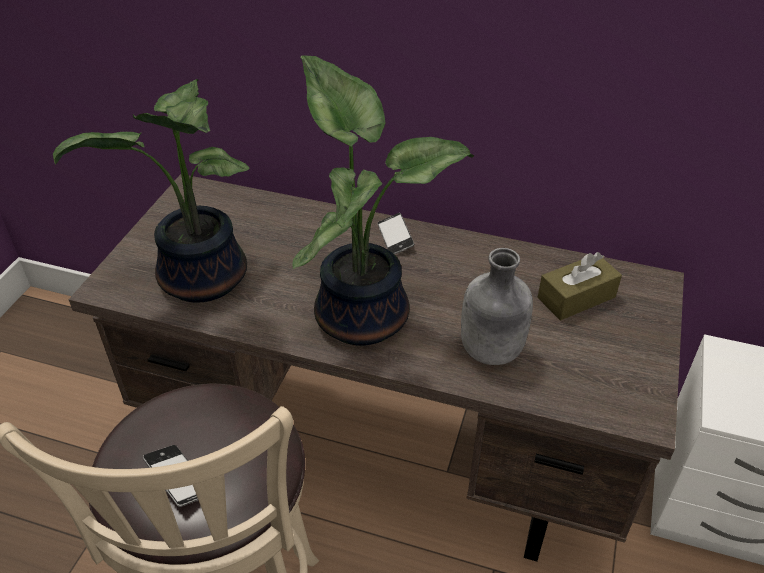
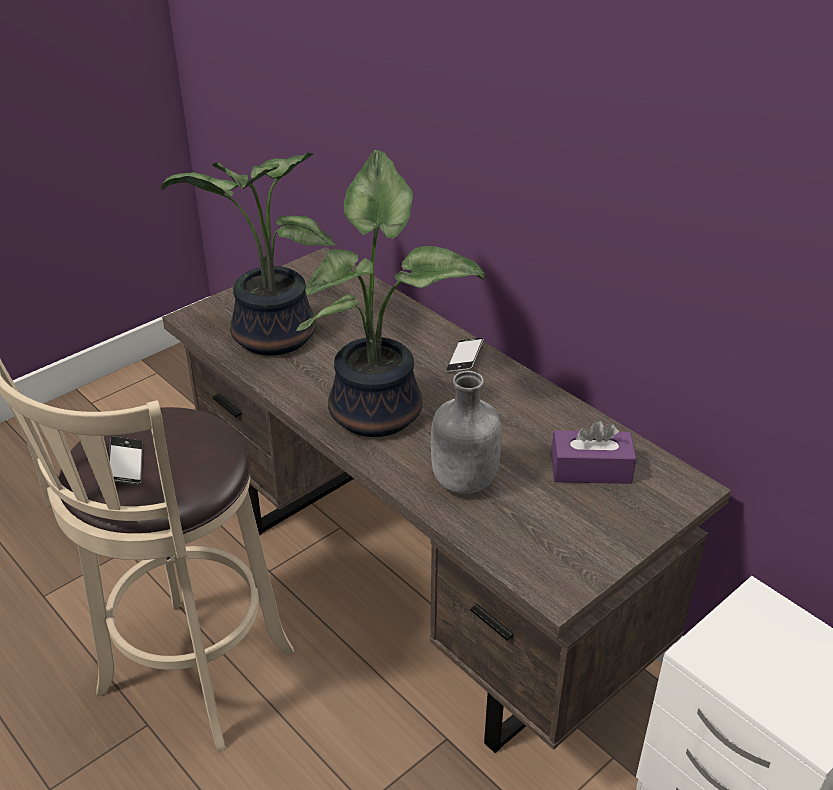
camera: 30 degrees right, 5 degrees down
brown tissue box [537,252,622,320] -> purple tissue box [551,420,636,484]

